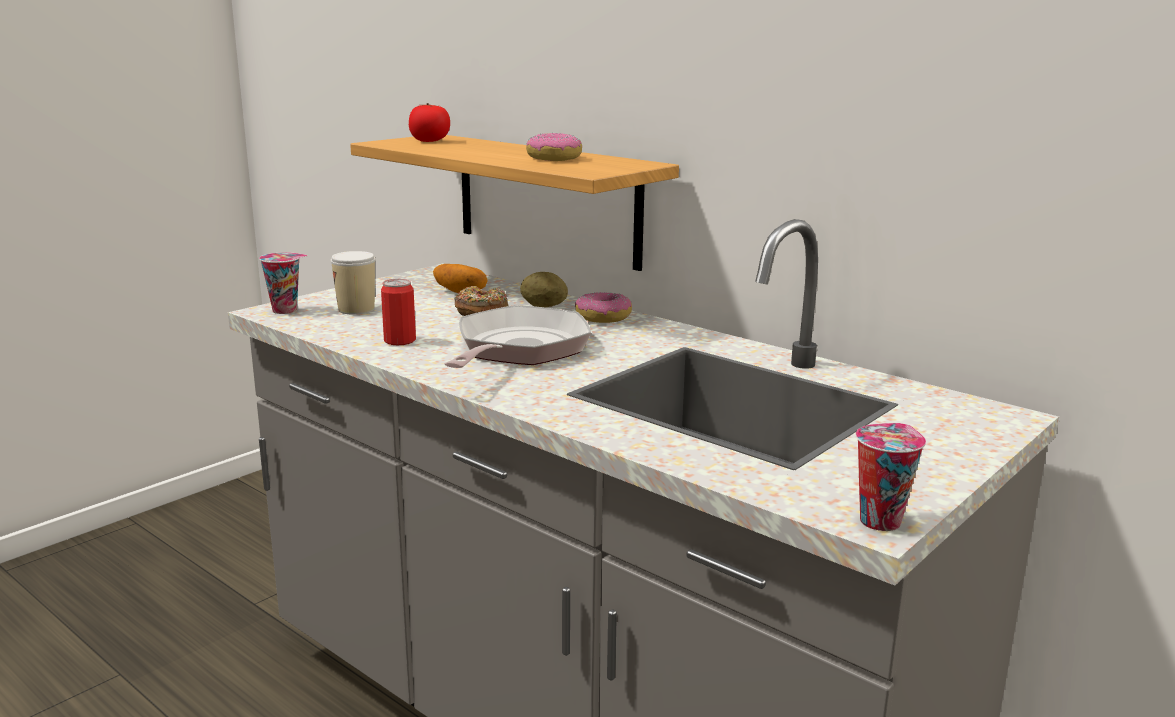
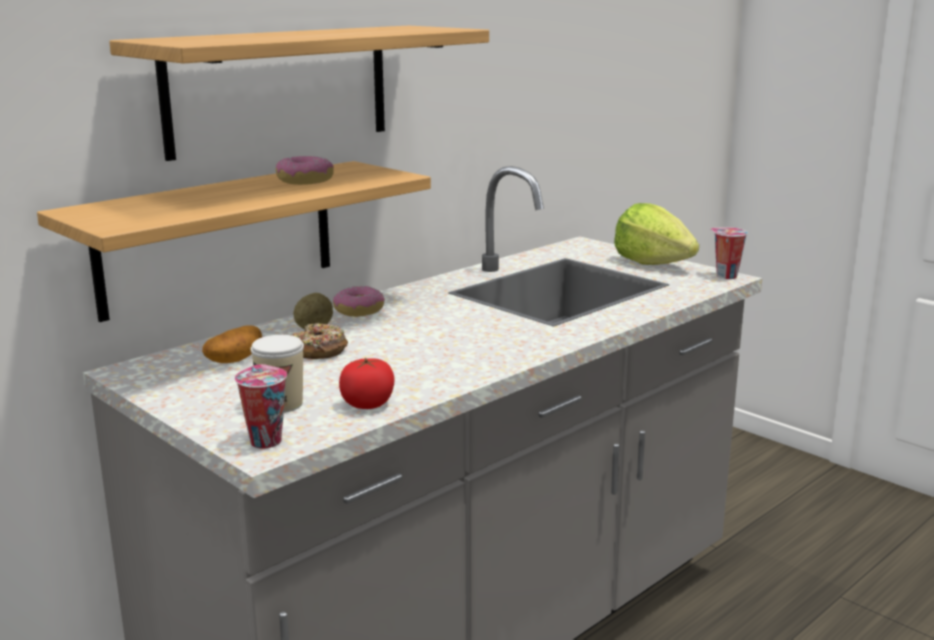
camera: 85 degrees left, 0 degrees up
can [381,279,416,345] -> none
tomato [409,103,450,142] -> tomato moved to [339,358,395,409]
frying pan [445,305,591,368] -> none
none -> shelf [109,26,489,161]
none -> lettuce [614,203,699,265]

